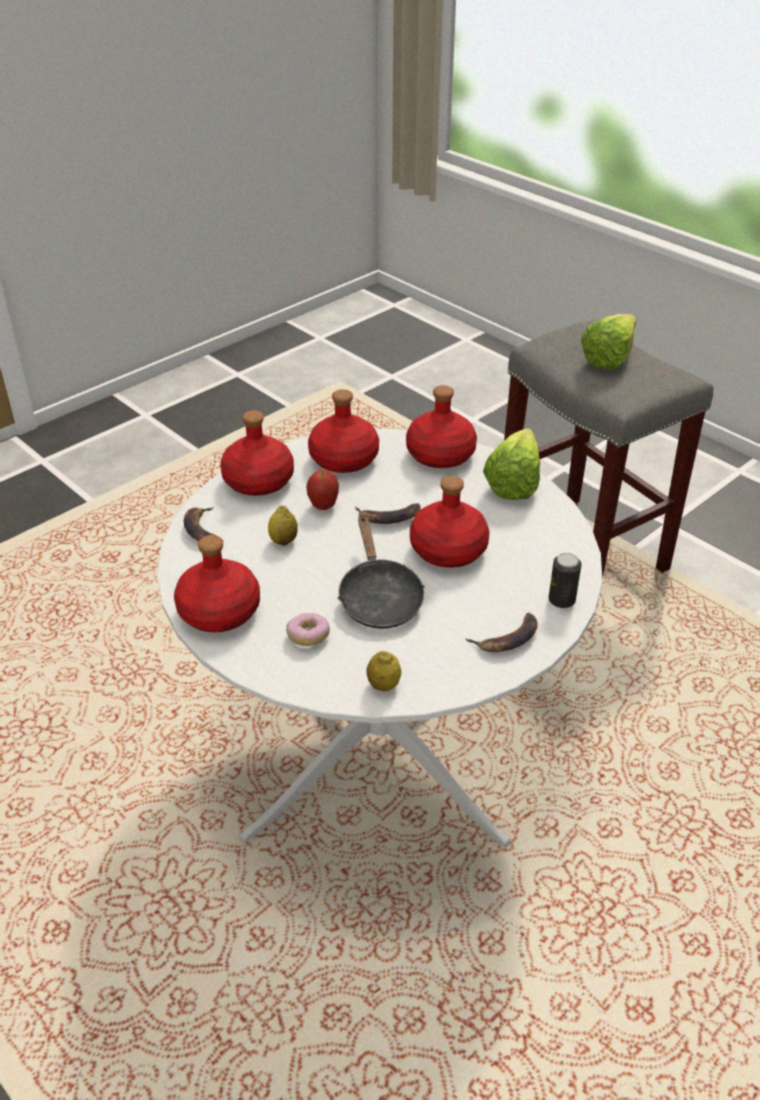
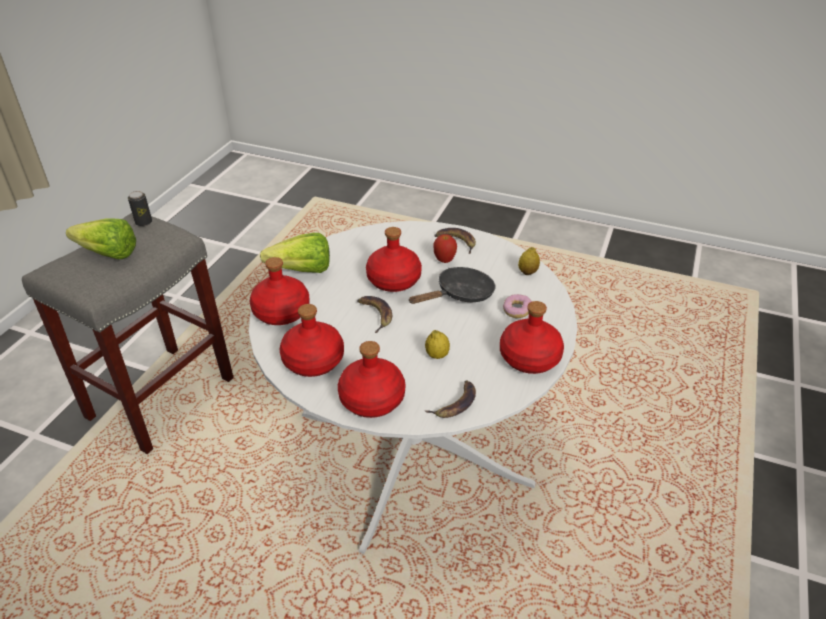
camera: 115 degrees left, 0 degrees up
apple [306,470,339,510] -> apple moved to [433,234,457,263]
can [549,553,581,608] -> can moved to [128,191,152,227]

